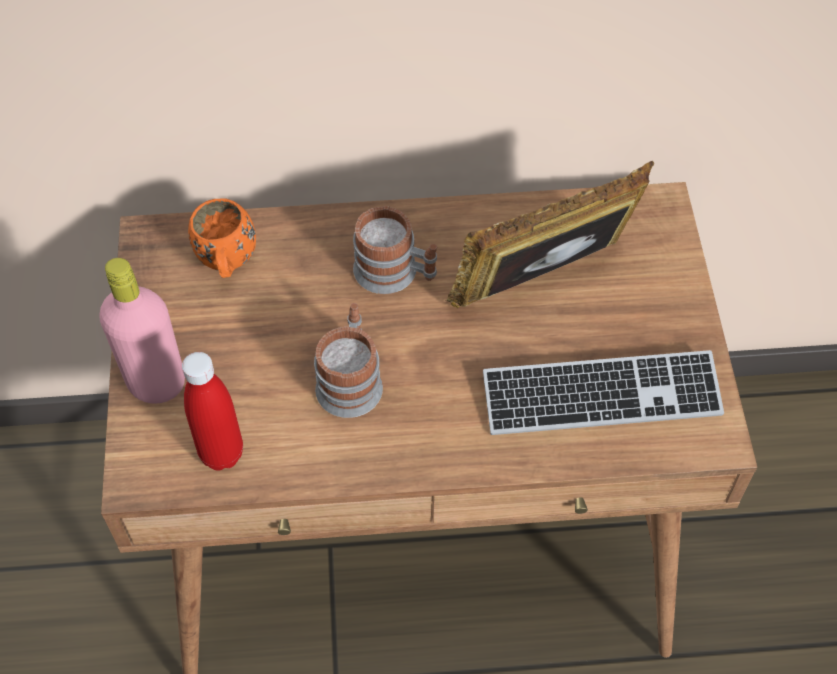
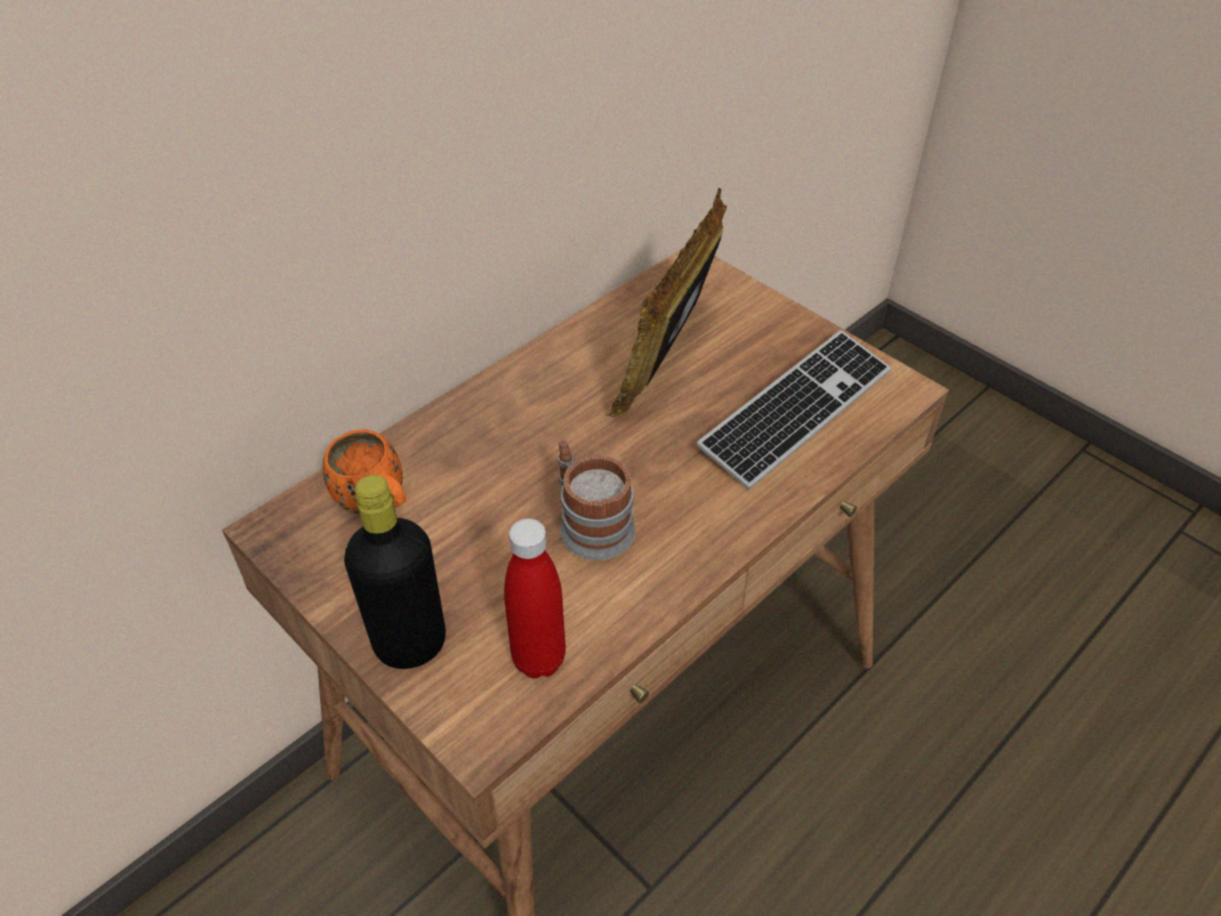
camera: 40 degrees left, 10 degrees down
pink bottle [99,258,185,404] -> black bottle [344,475,446,669]
mug [353,206,437,294] -> none

